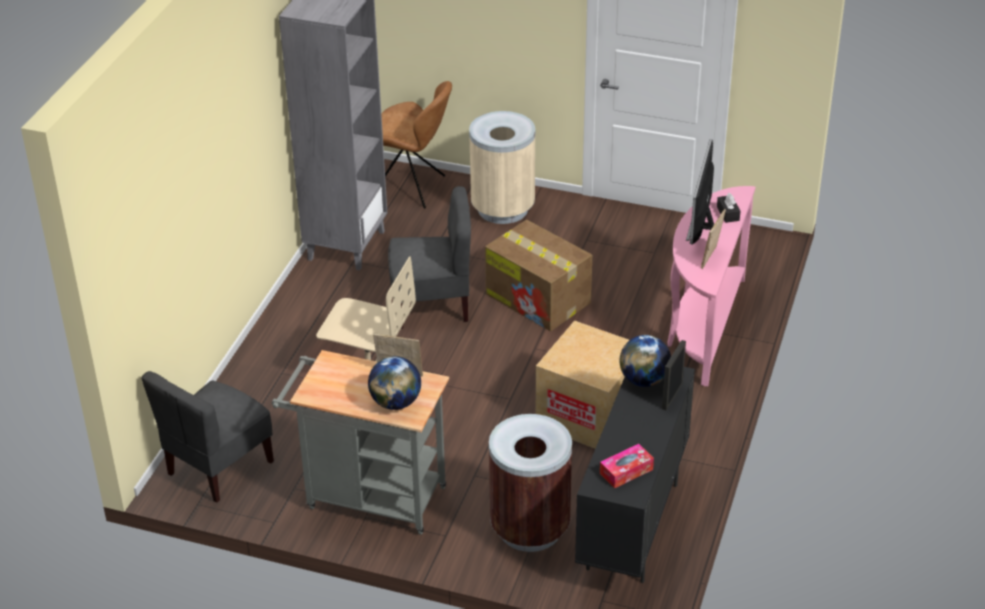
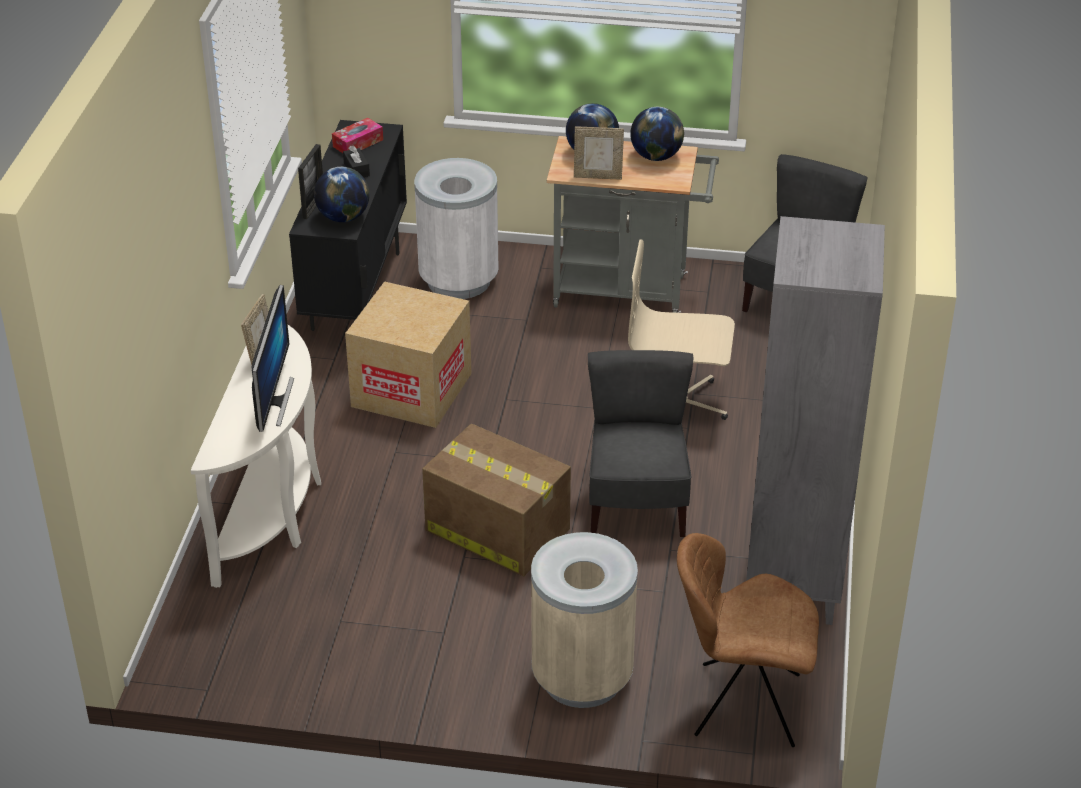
camera: 170 degrees right, 0 degrees up
grey chair [388,186,471,329] -> grey chair turned 105 degrees clockwise [588,350,694,537]
brown trash can [489,414,572,552] -> white trash can [414,158,499,299]
pink console table [667,186,756,386] -> white console table [191,325,321,588]
black tissue box [717,193,741,223] -> black tissue box moved to [343,146,370,177]
none -> globe [630,107,684,161]

